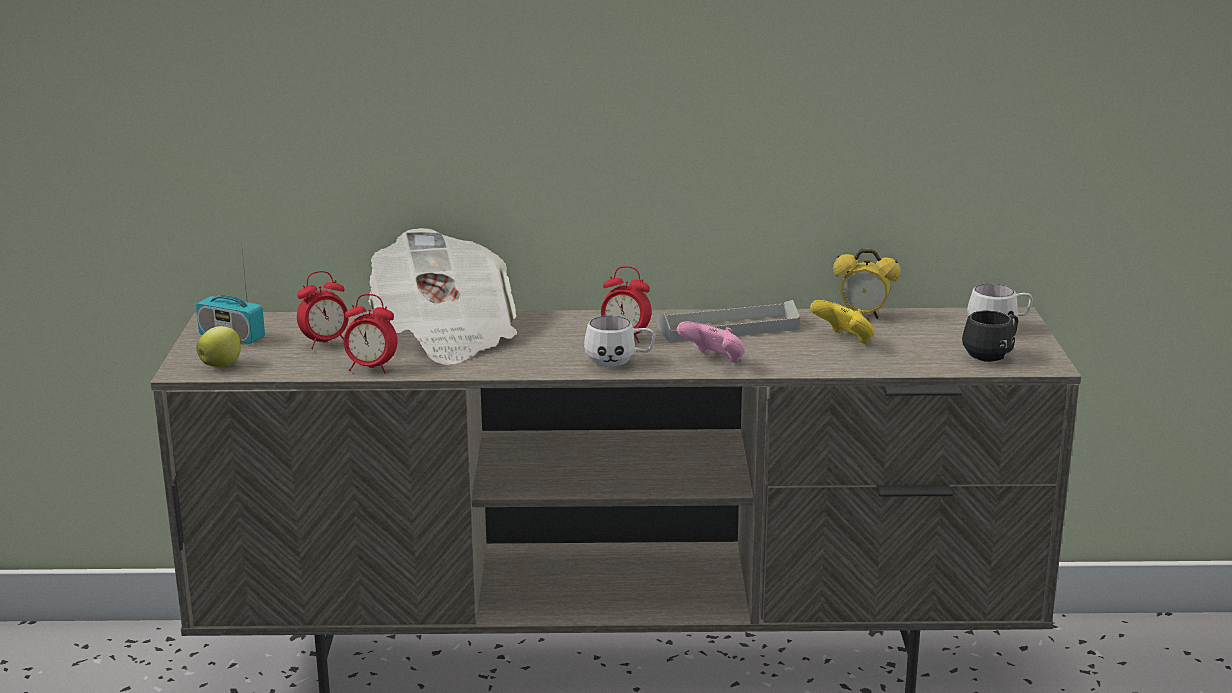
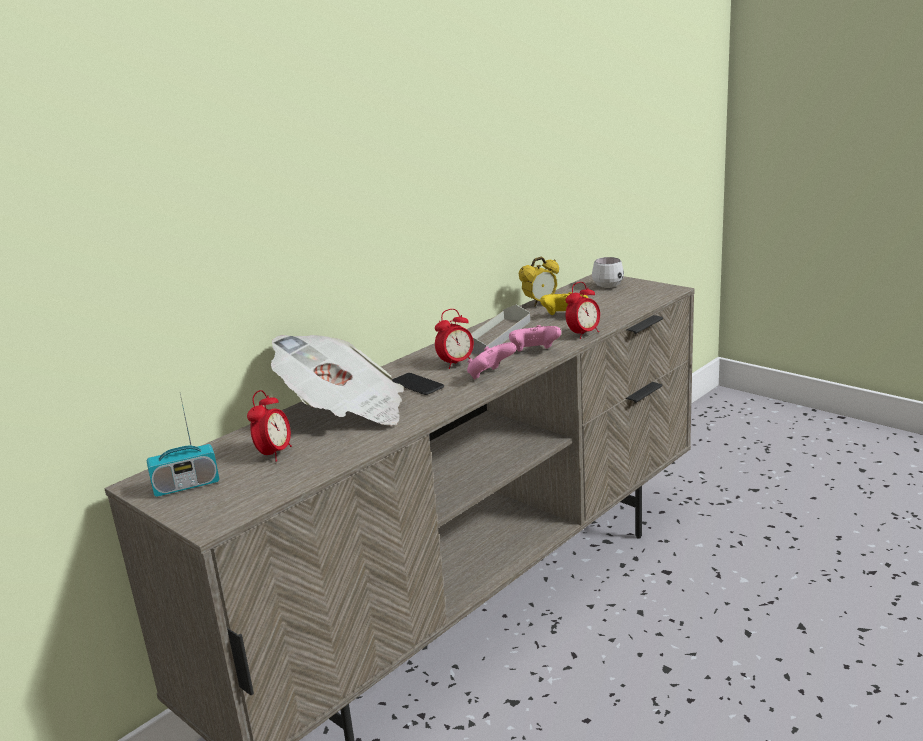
camera: 45 degrees left, 0 degrees up
apple [196,326,242,367] -> none
alarm clock [344,294,397,373] -> alarm clock moved to [565,282,600,339]
white mug [584,315,655,367] -> pink game controller [467,342,516,379]
black mug [962,310,1018,362] -> none
none -> phone [392,373,444,395]

